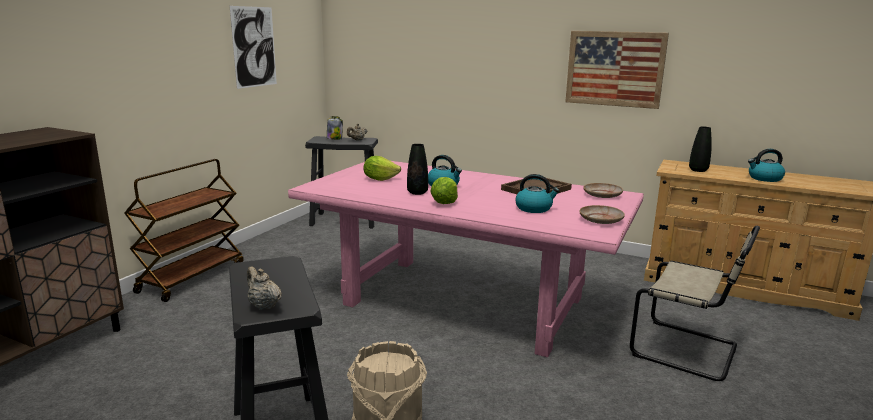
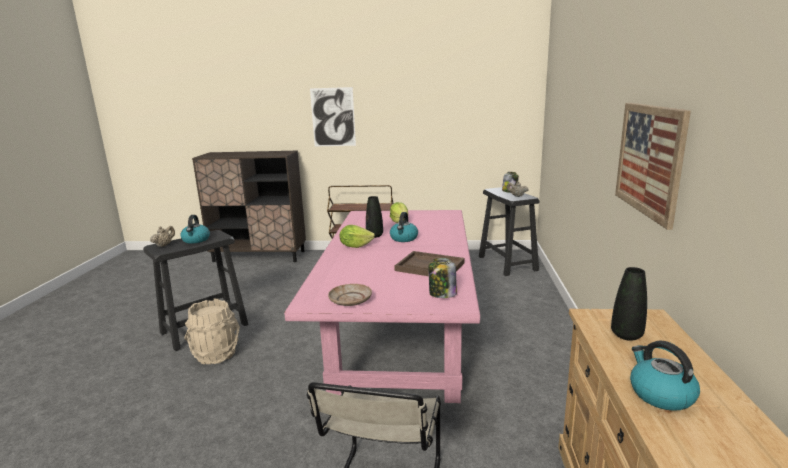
camera: 70 degrees right, 0 degrees up
picture [230,6,277,89] -> picture moved to [310,87,356,147]
kettle [515,174,560,213] -> kettle moved to [180,215,210,244]
beige plate [583,183,623,198] -> jar [428,258,457,298]

